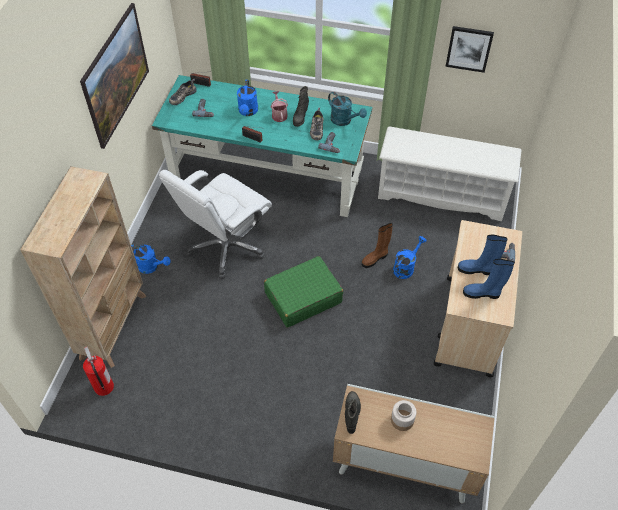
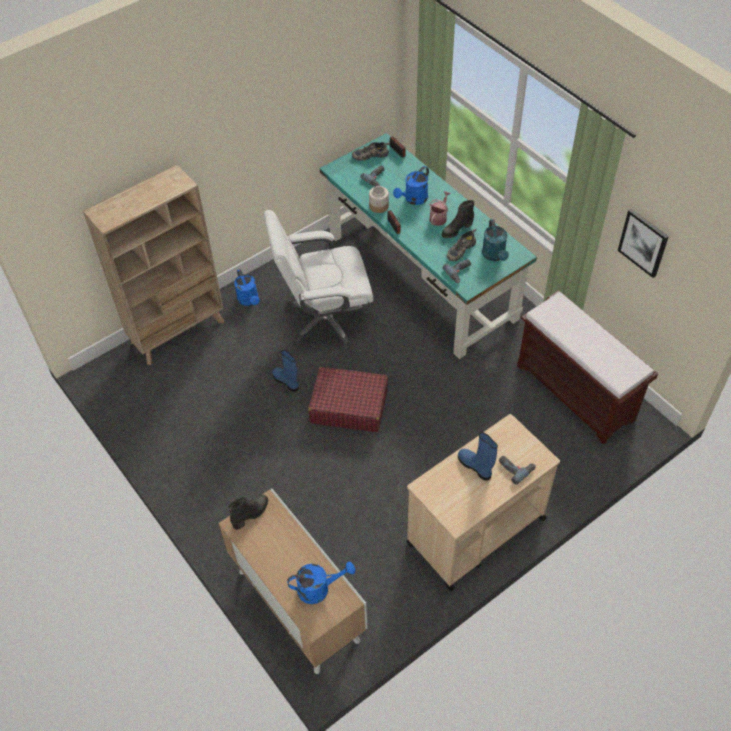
camera: 40 degrees right, 0 degrees up
picture [80,3,149,149] -> none
fire extinguisher [83,347,114,396] -> none
green suitcase [264,256,343,328] -> red suitcase [308,367,388,432]
brown boot [362,223,393,268] -> none
white shoe rack [378,126,521,221] -> brown bench [517,290,658,444]
jar [391,400,416,431] -> jar moved to [369,186,389,213]
blue watering can [393,236,427,279] -> blue watering can moved to [287,562,355,604]
blue boot [463,259,514,299] -> blue boot moved to [272,350,299,392]

